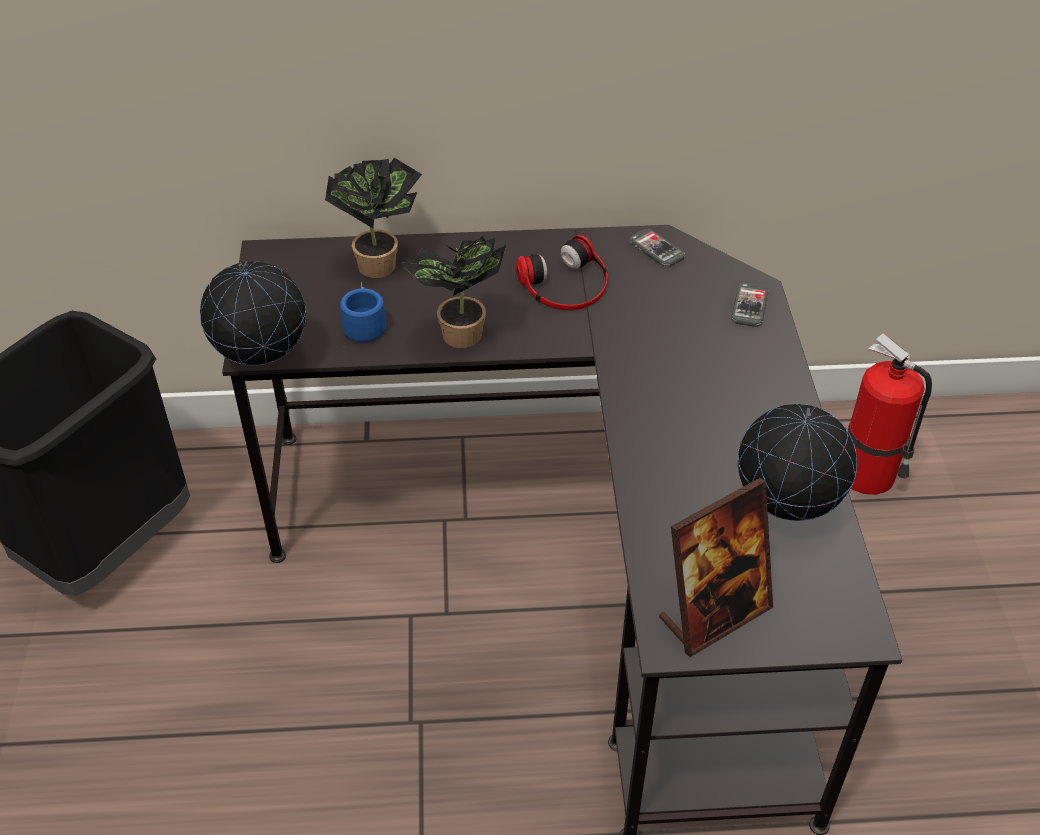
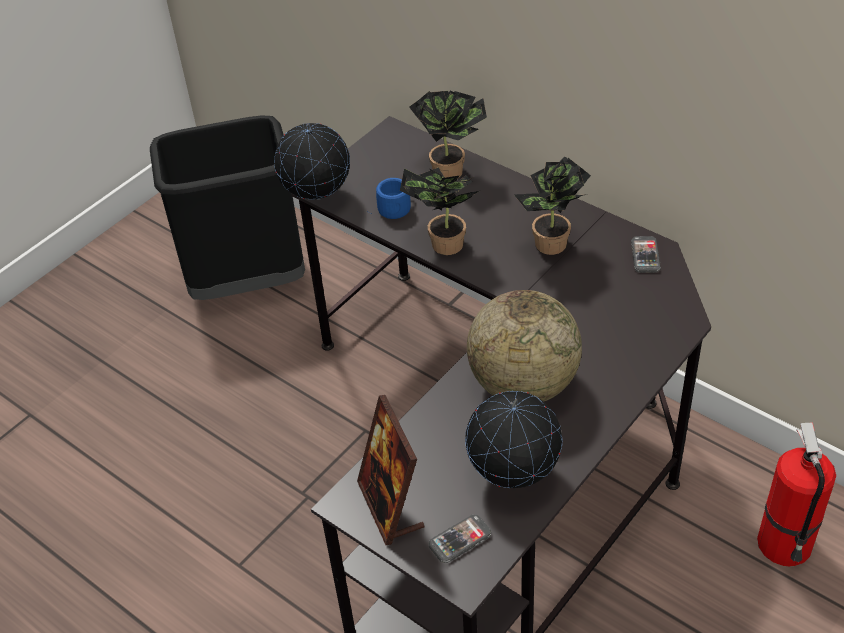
camera: 45 degrees right, 0 degrees up
headphones [516,235,608,310] -> potted plant [514,156,591,255]
picture frame [659,478,773,657] -> picture frame turned 60 degrees clockwise [357,395,424,545]
phone [731,283,768,327] -> phone moved to [429,514,491,563]
none -> globe [467,290,582,402]

